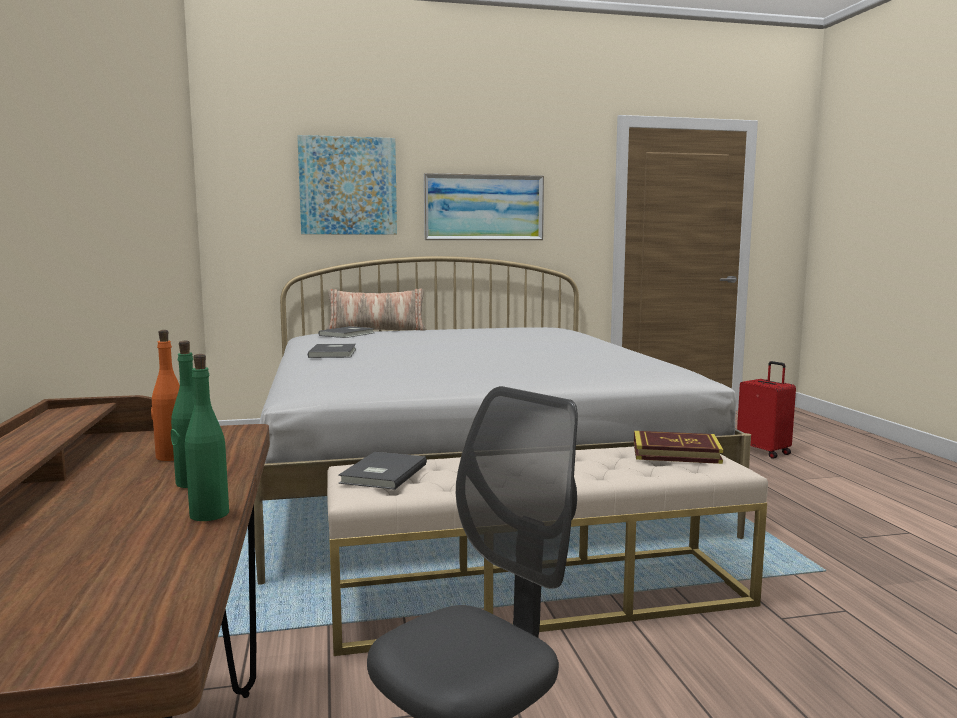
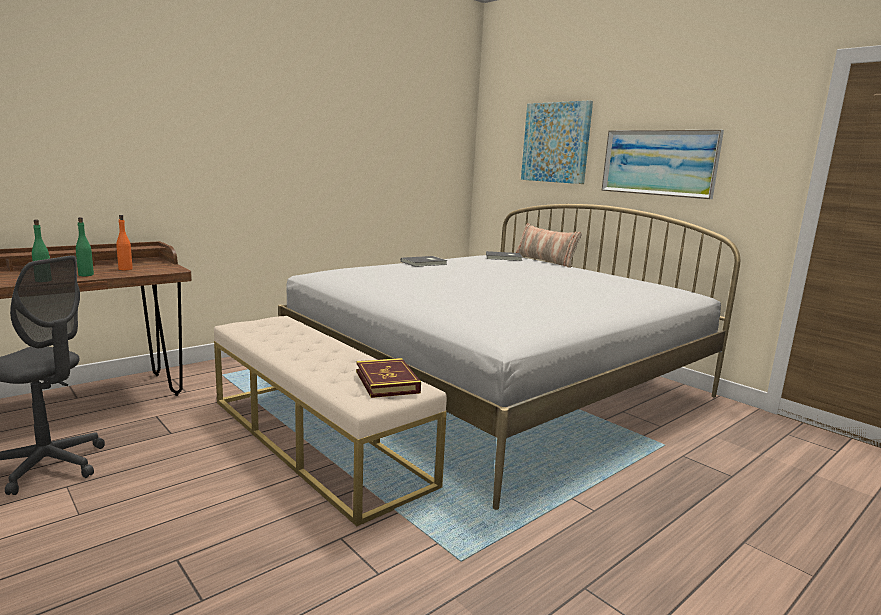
camera: 60 degrees right, 5 degrees up
grey book [338,452,427,490] -> none
red suitcase [737,361,796,459] -> none

